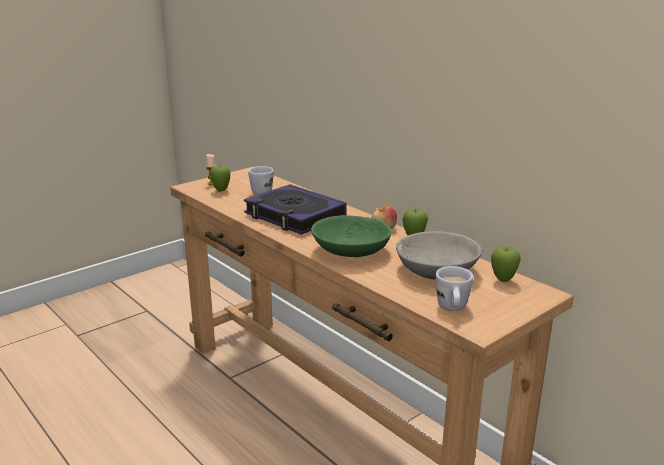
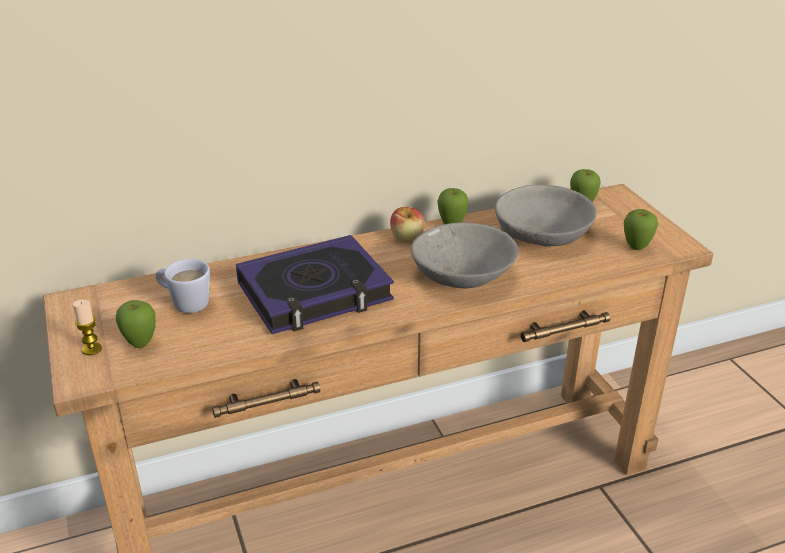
camera: 70 degrees left, 10 degrees up
green bowl [311,215,392,257] -> grey bowl [410,222,519,289]
white mug [436,266,473,311] -> apple [624,209,658,250]

